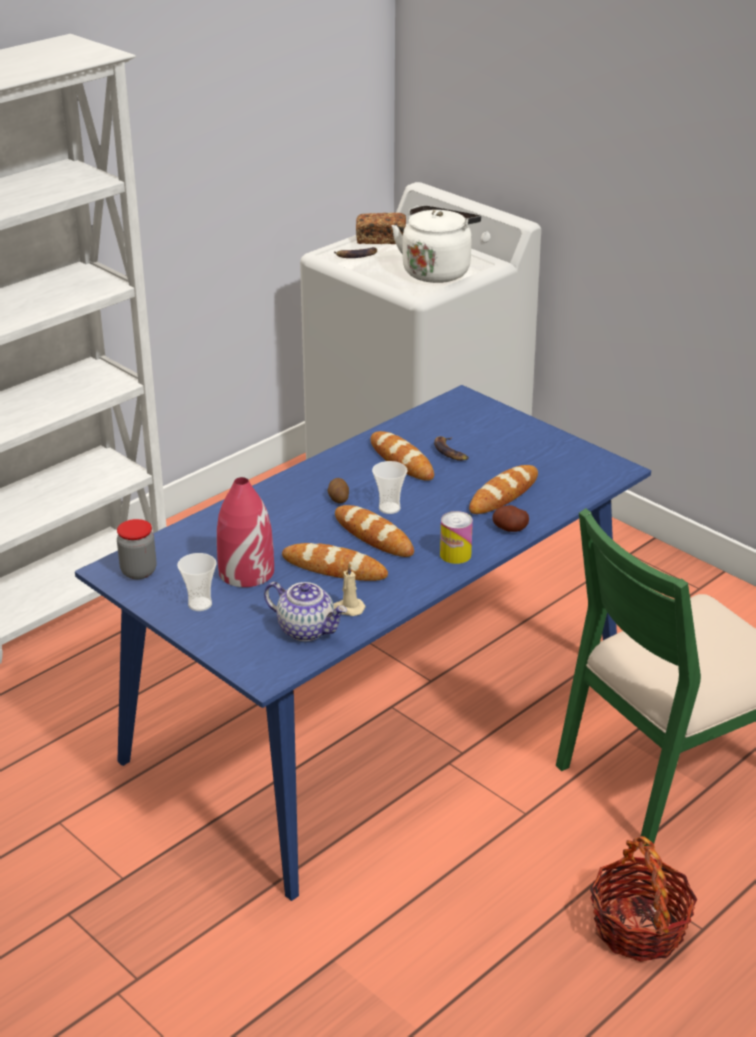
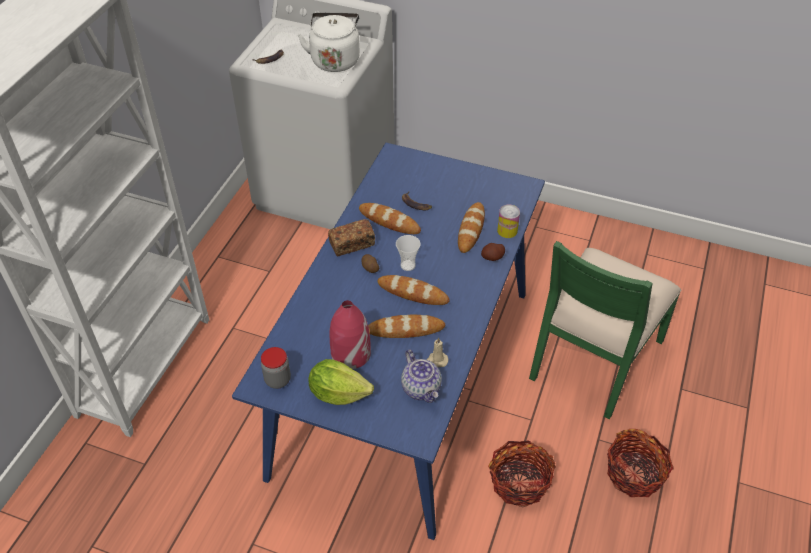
camera: 25 degrees left, 15 degrees up
cup [177,553,217,611] -> lettuce [308,359,374,405]
teapot [264,582,347,641] -> teapot turned 60 degrees clockwise [401,350,442,403]
bread [356,213,406,244] -> bread moved to [328,219,375,256]
can [440,511,473,564] -> can moved to [497,204,520,238]
none -> basket [488,440,556,507]

